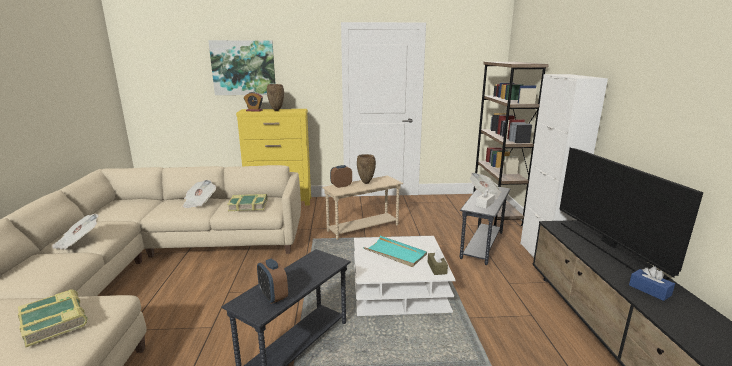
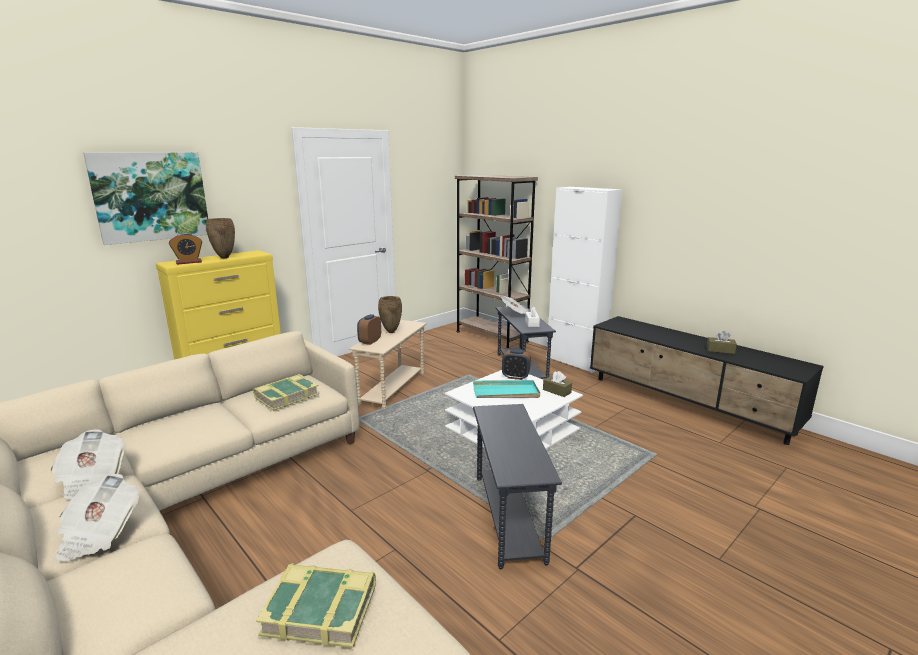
camera: 40 degrees left, 0 degrees up
newspaper [182,180,216,208] -> newspaper moved to [51,429,126,500]
alarm clock [257,259,288,304] -> alarm clock moved to [502,350,531,380]
television [559,148,704,280] -> none
blue tissue box [629,266,675,301] -> brown tissue box [707,331,737,354]

